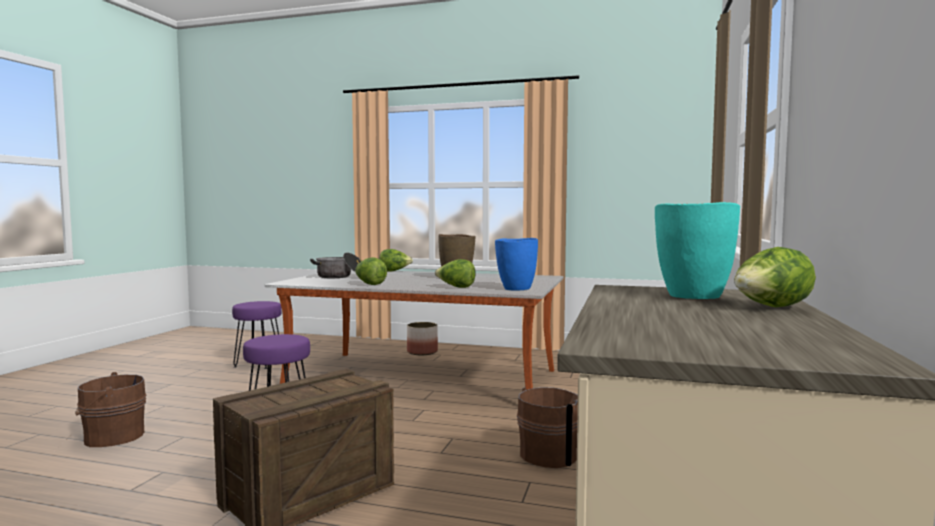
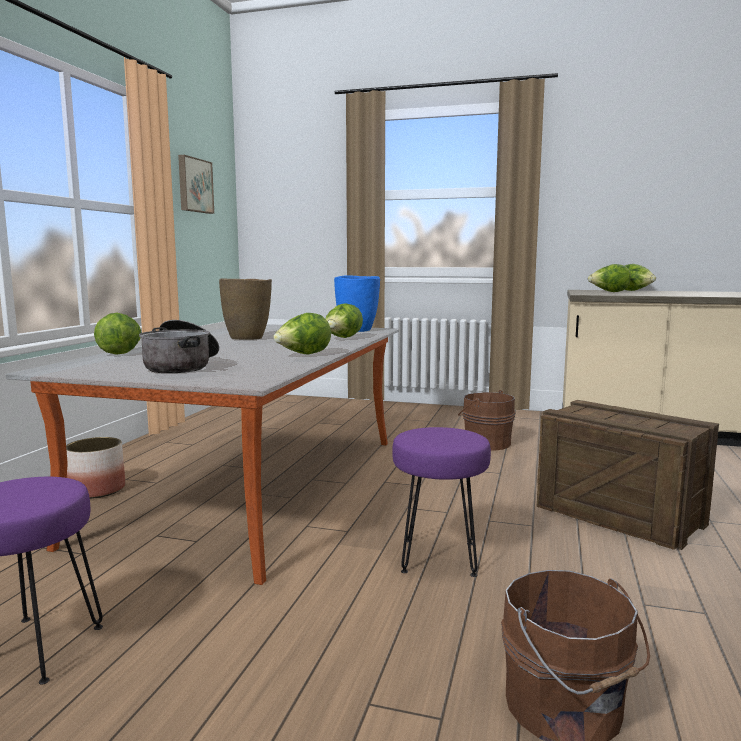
camera: 90 degrees left, 5 degrees up
turquoise vase [655,202,740,299] -> lettuce [588,264,631,292]
none -> picture [178,155,214,214]

